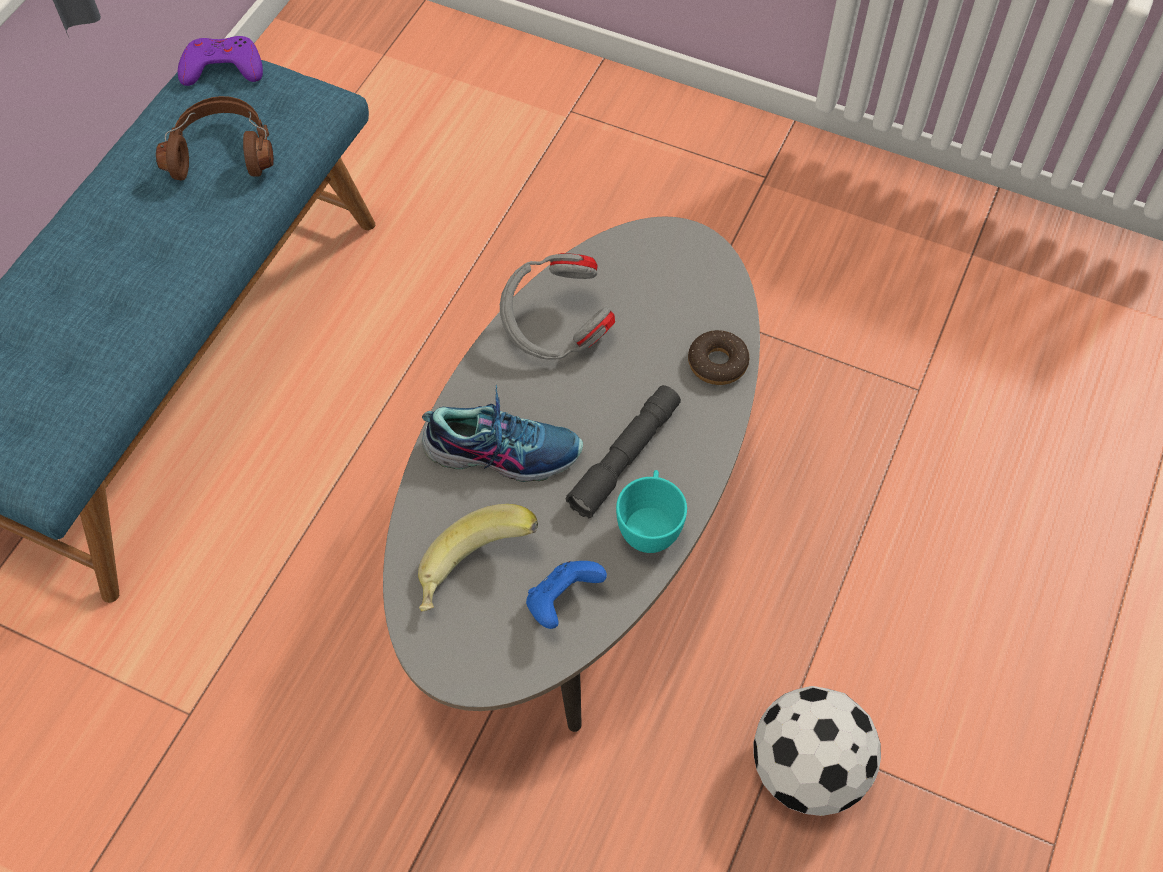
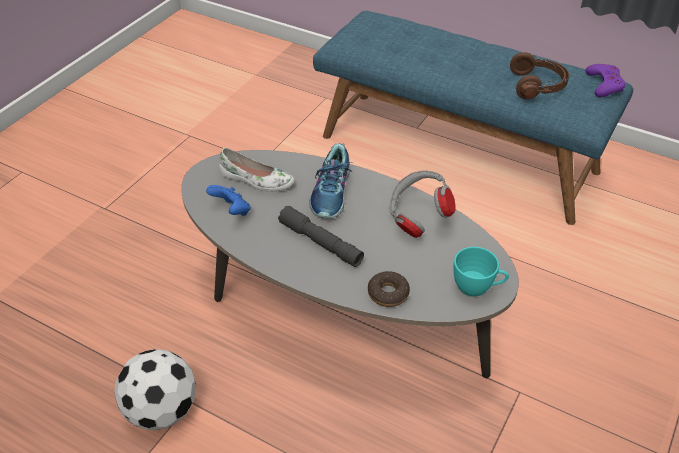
camera: 95 degrees right, 15 degrees down
banana [418,504,538,611] -> white shoe [219,148,295,192]
turquoise cup [616,470,687,553] -> turquoise cup moved to [454,247,509,297]

